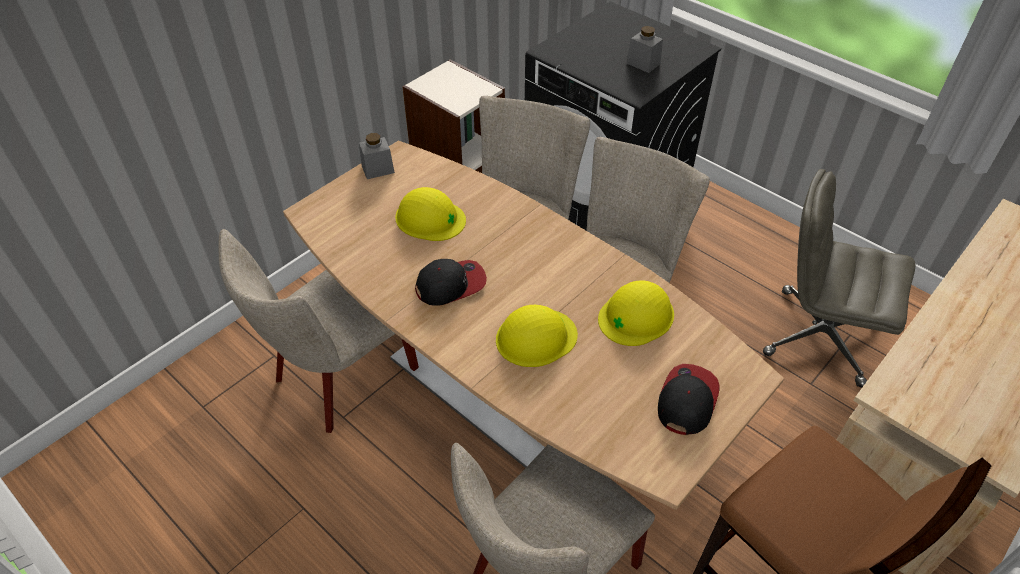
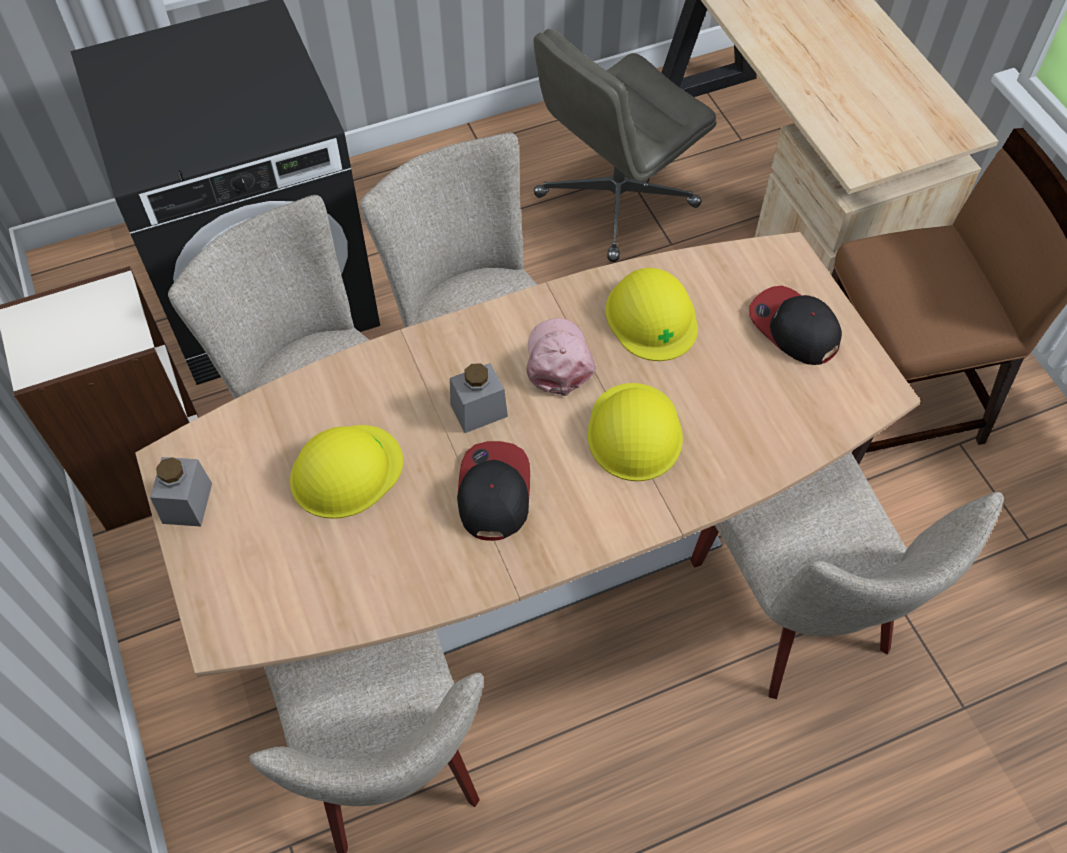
camera: 65 degrees left, 10 degrees up
grey jar [626,26,663,73] -> grey jar moved to [450,363,508,433]
none -> pink cap [526,318,596,396]

